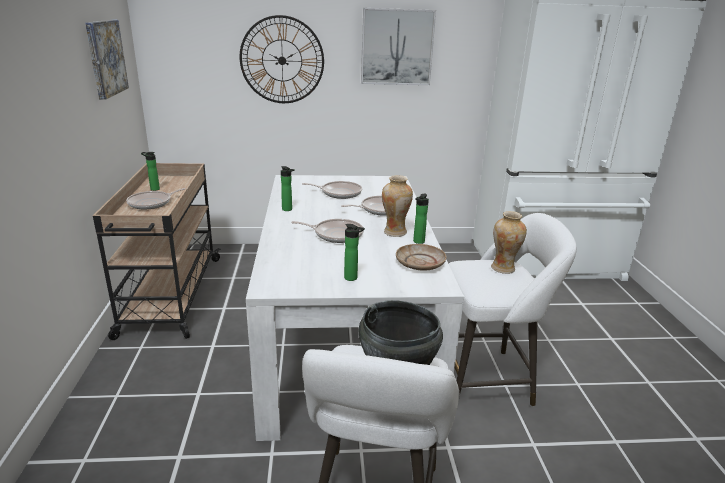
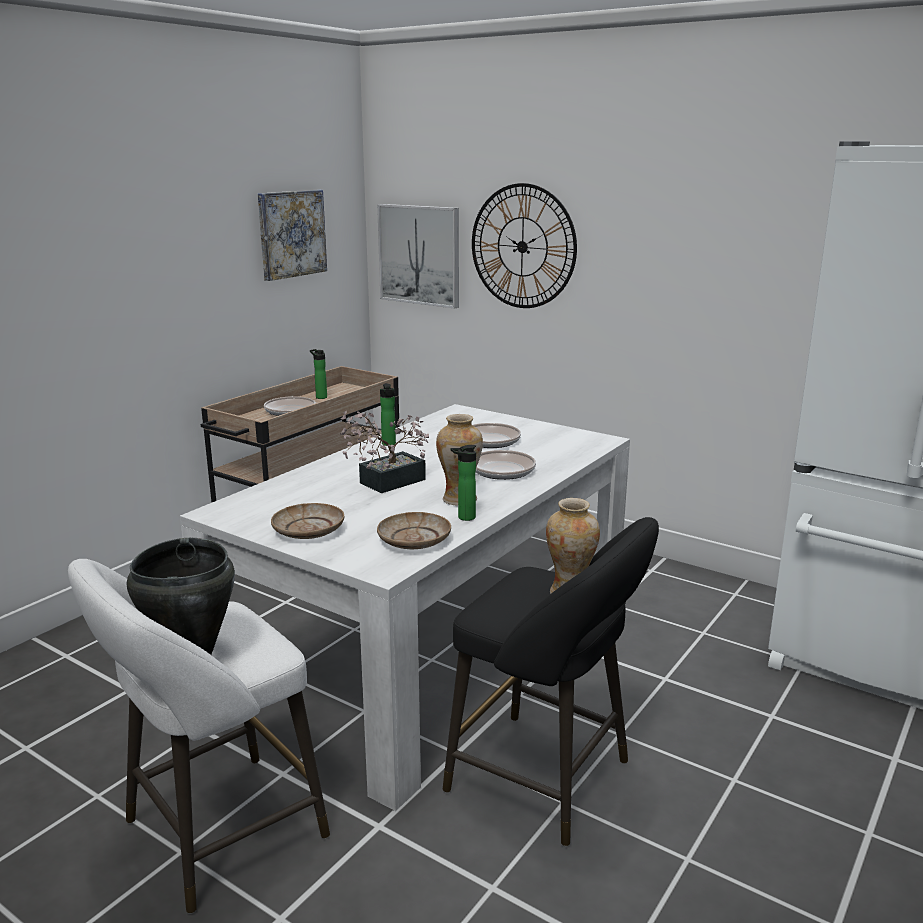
camera: 40 degrees right, 5 degrees down
frying pan [291,219,364,243] -> potted plant [340,410,429,493]
bottle [344,224,365,281] -> beige plate [271,503,344,539]
picture [361,8,436,85] -> picture moved to [377,204,459,309]
white stool [449,213,577,406] -> black stool [443,517,659,847]

